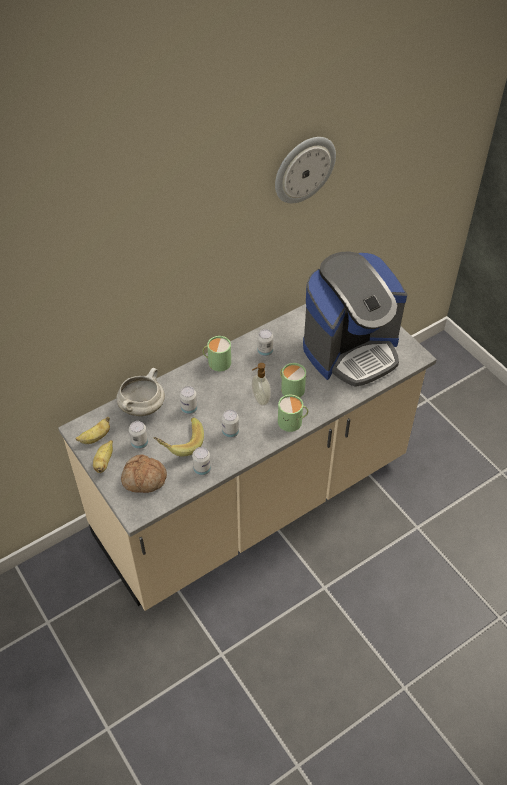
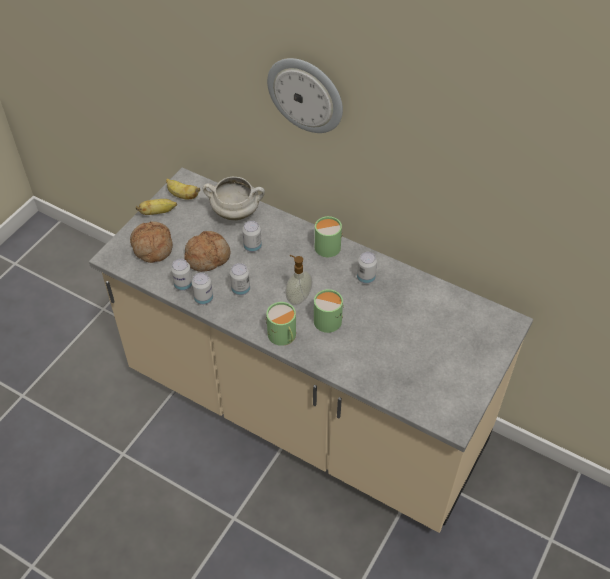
camera: 65 degrees right, 0 degrees up
can [129,421,148,449] -> can moved to [192,273,213,305]
banana [154,418,204,457] -> bread [184,231,231,272]
wall clock [275,137,336,203] -> wall clock moved to [267,58,343,133]
coffee machine [303,251,407,387] -> none

